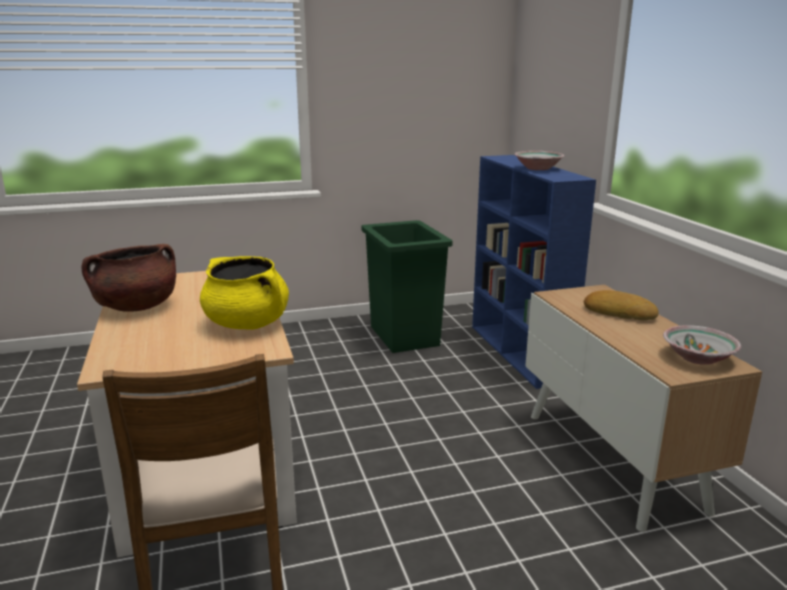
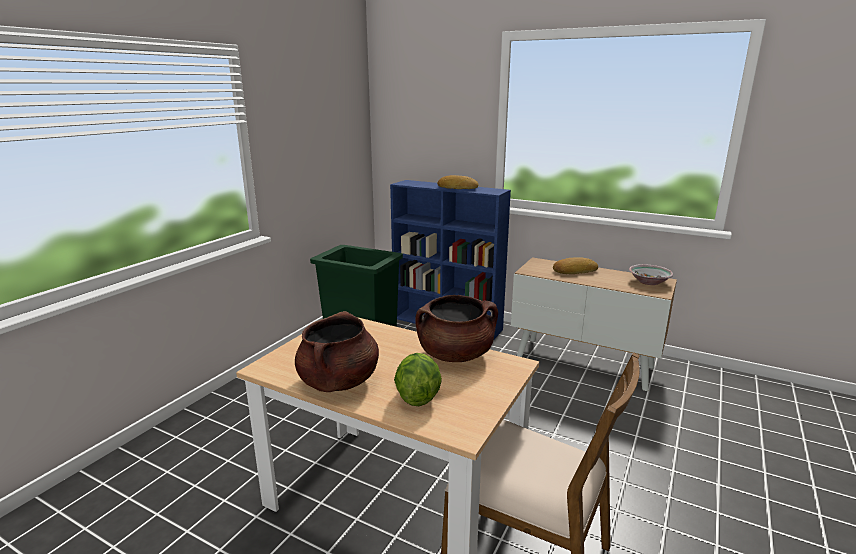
camera: 45 degrees left, 0 degrees up
yellow cooking pot [200,256,289,330] -> brown cooking pot [415,295,498,362]
bowl [514,151,564,170] -> bread [437,175,478,189]
none -> lettuce [394,353,442,406]

